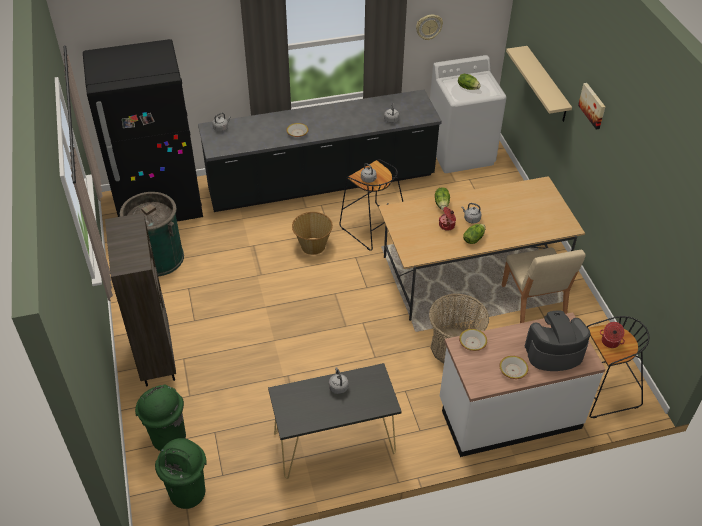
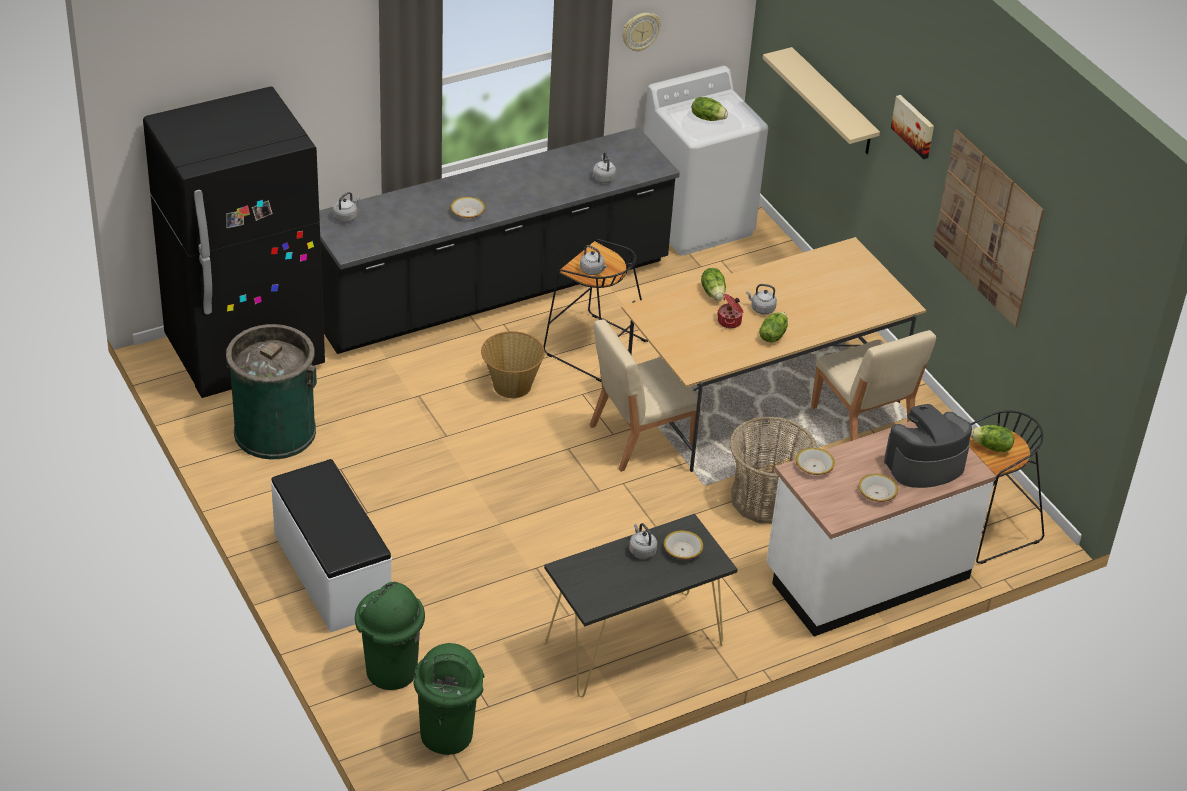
camera: 15 degrees left, 5 degrees down
brown bookcase [105,213,176,386] -> white bench [271,459,392,633]
cooking pot [600,322,625,348] -> lettuce [971,425,1014,452]
none -> beige chair [590,319,702,472]
none -> bowl [664,530,703,559]
none -> picture [933,129,1044,327]

